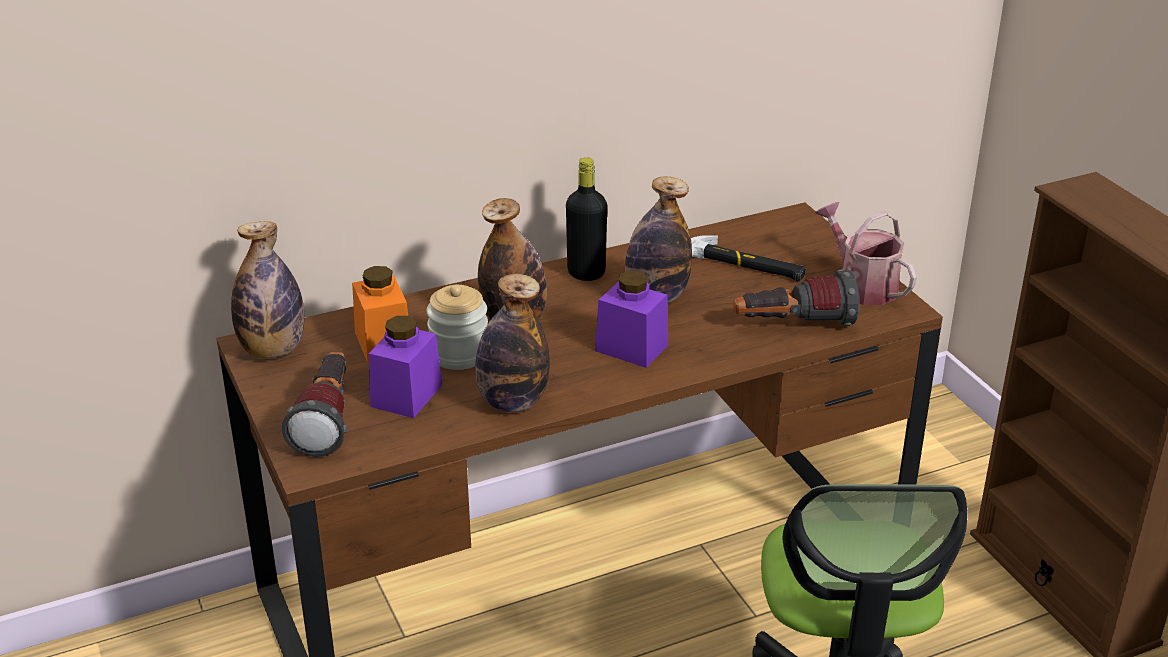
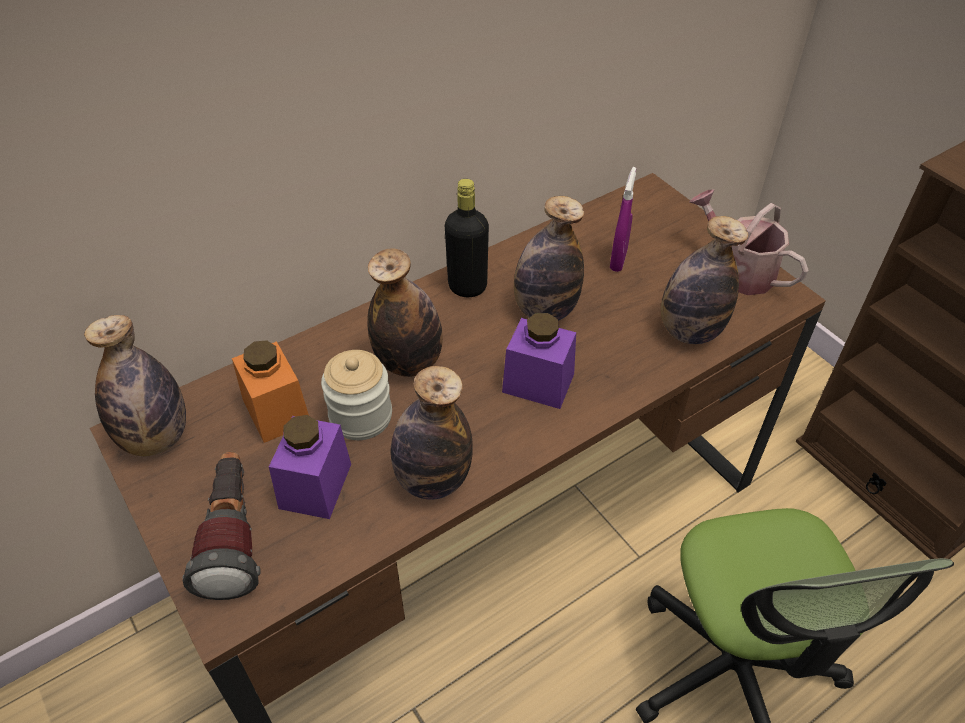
camera: 10 degrees left, 15 degrees up
hammer [691,235,806,281] -> purple spray bottle [610,167,636,272]
flashlight [734,270,859,326] -> bottle [661,216,748,344]

